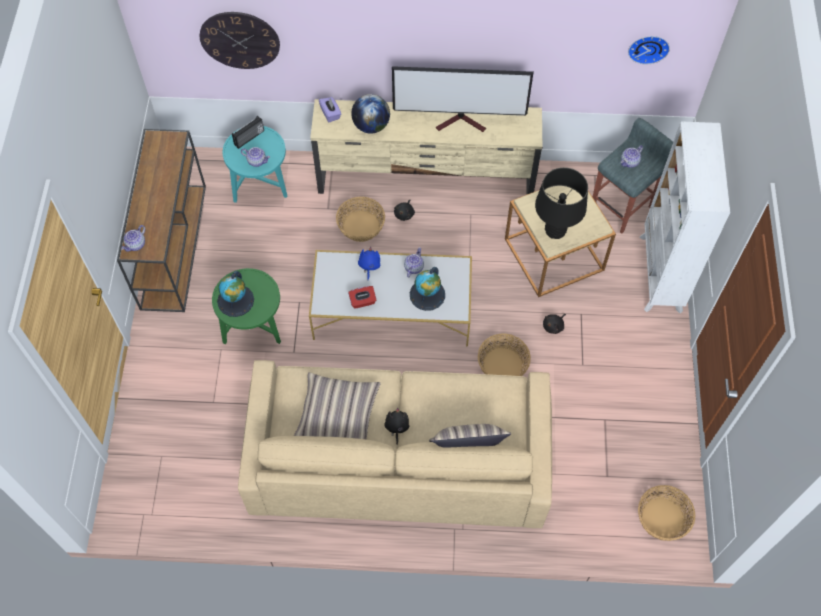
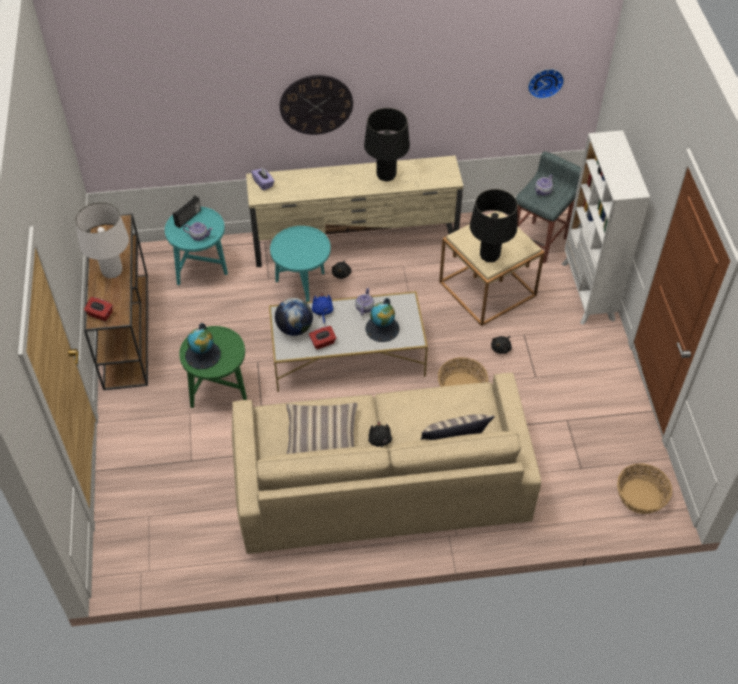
camera: 10 degrees left, 10 degrees down
teapot [121,225,145,252] -> red tissue box [84,297,113,321]
wall clock [200,12,280,69] -> wall clock moved to [280,75,353,135]
basket [336,197,385,242] -> turquoise side table [270,226,331,302]
globe [351,94,390,134] -> globe moved to [275,298,313,336]
television [392,66,534,132] -> black table lamp [364,108,410,182]
none -> white table lamp [75,202,129,278]

